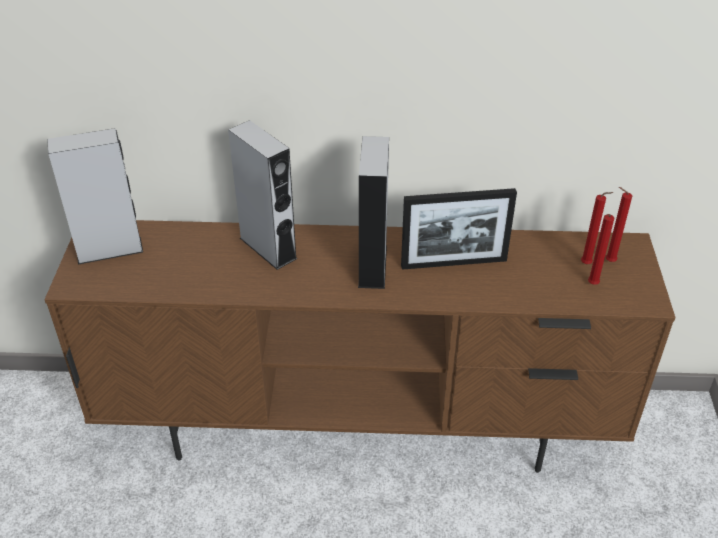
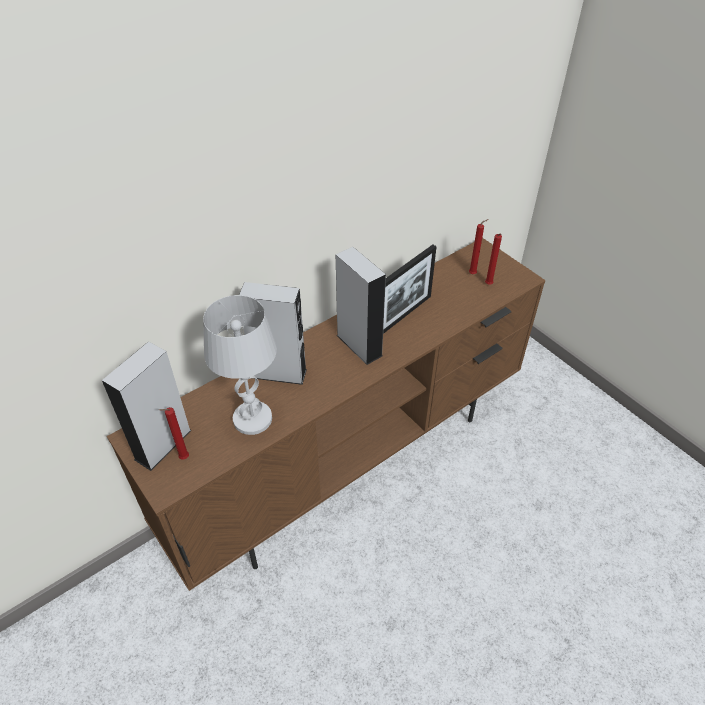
camera: 40 degrees left, 5 degrees up
red candle [606,187,632,262] -> red candle moved to [159,407,189,460]
none -> white table lamp [203,295,277,435]

